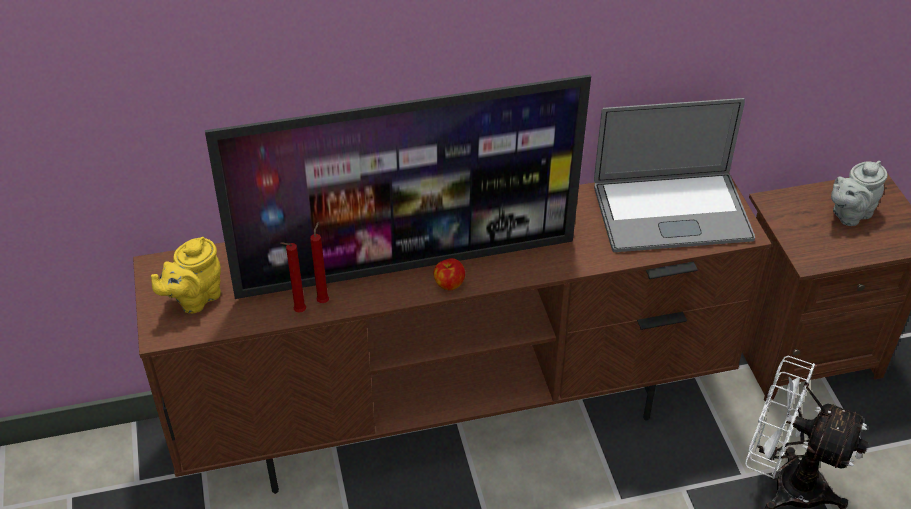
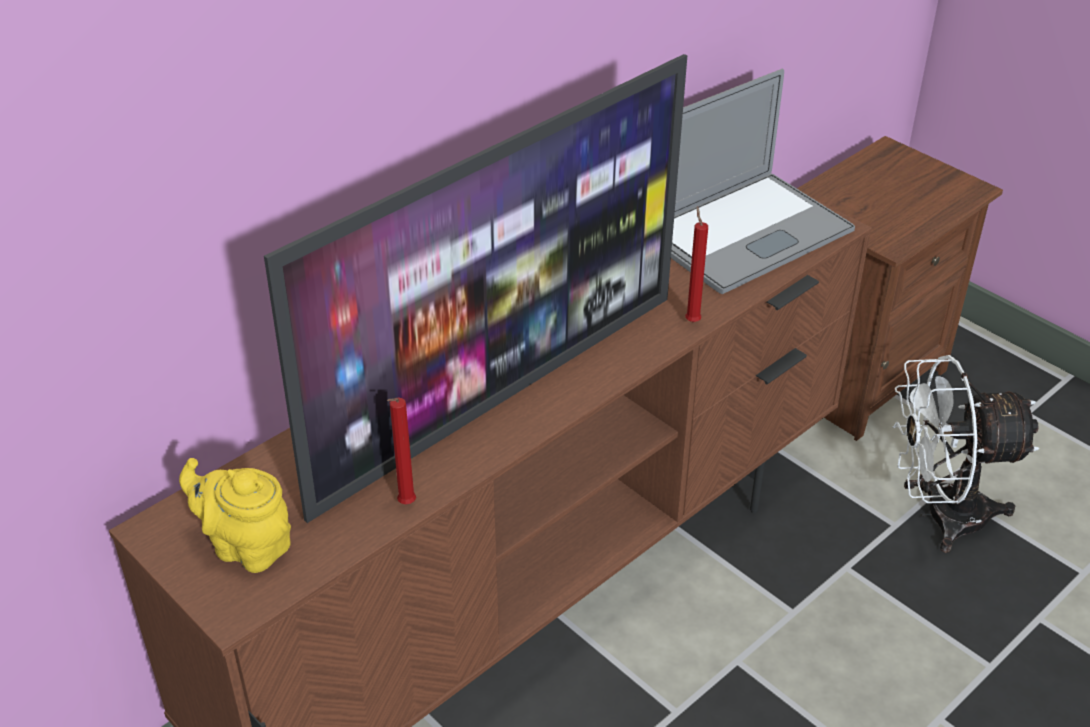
camera: 30 degrees left, 5 degrees down
yellow teapot [151,237,221,313] -> yellow teapot turned 105 degrees clockwise [179,458,291,573]
red candle [310,222,329,303] -> red candle moved to [685,207,708,322]
apple [434,258,465,291] -> none
grey teapot [831,161,888,226] -> none

